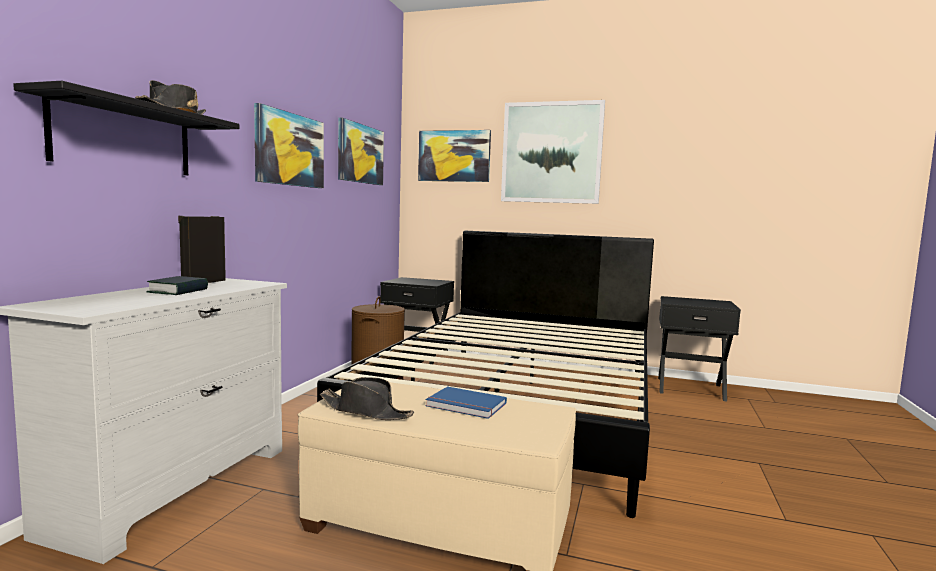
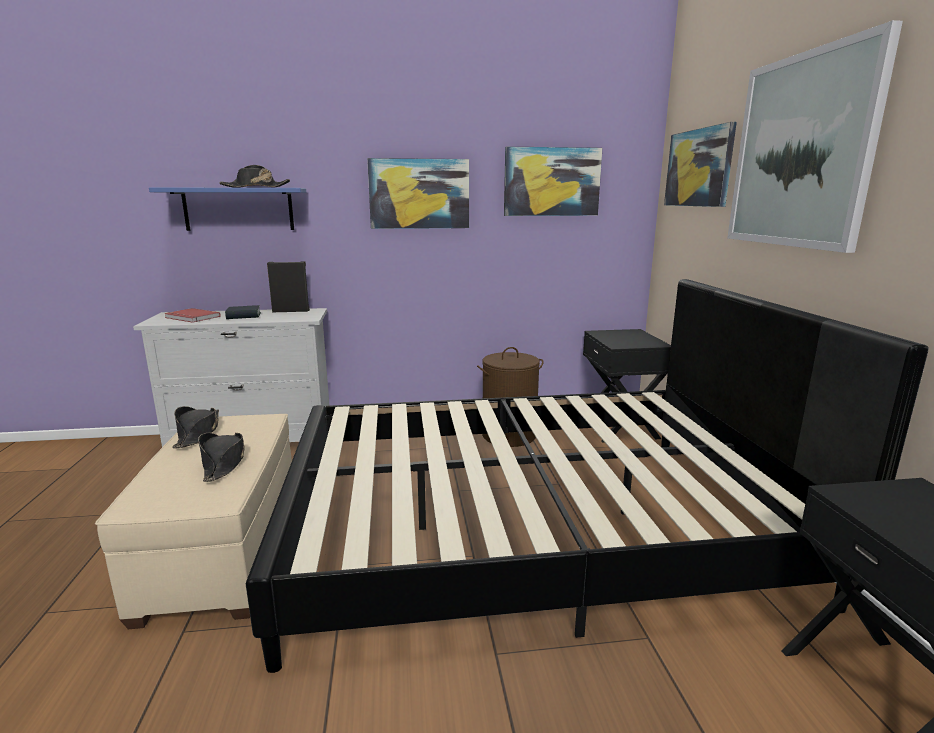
camera: 65 degrees right, 10 degrees up
black shelf [13,81,239,175] -> blue shelf [149,188,306,231]
blue book [426,386,507,419] -> black hat [198,433,245,482]
none -> red book [164,308,221,323]

